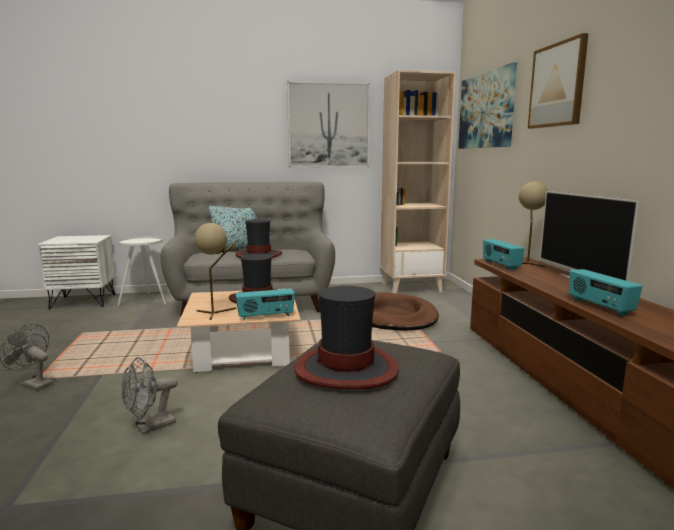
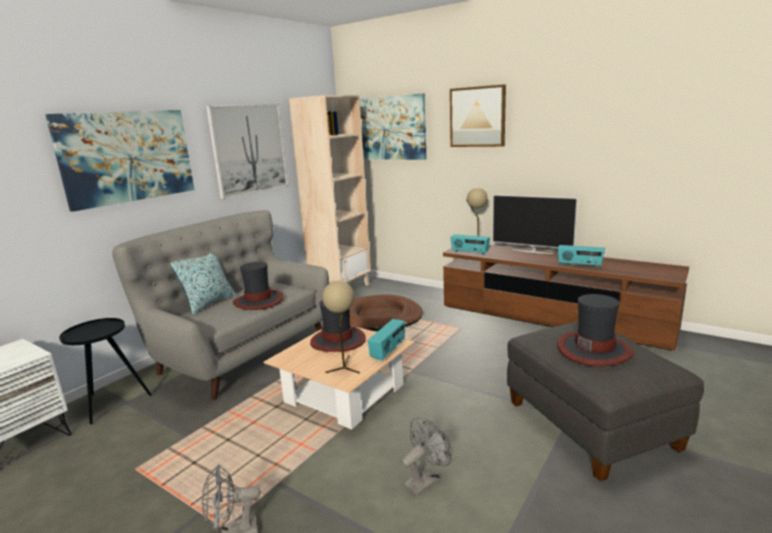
camera: 45 degrees left, 5 degrees up
white side table [117,236,166,306] -> black side table [59,318,152,424]
grey fan [121,357,178,434] -> grey fan turned 135 degrees counterclockwise [402,418,451,496]
none -> picture [45,110,194,212]

